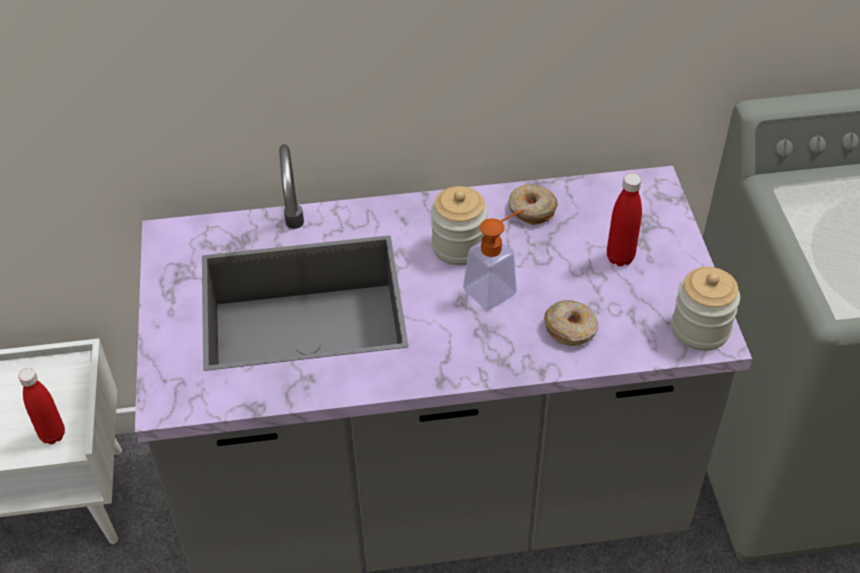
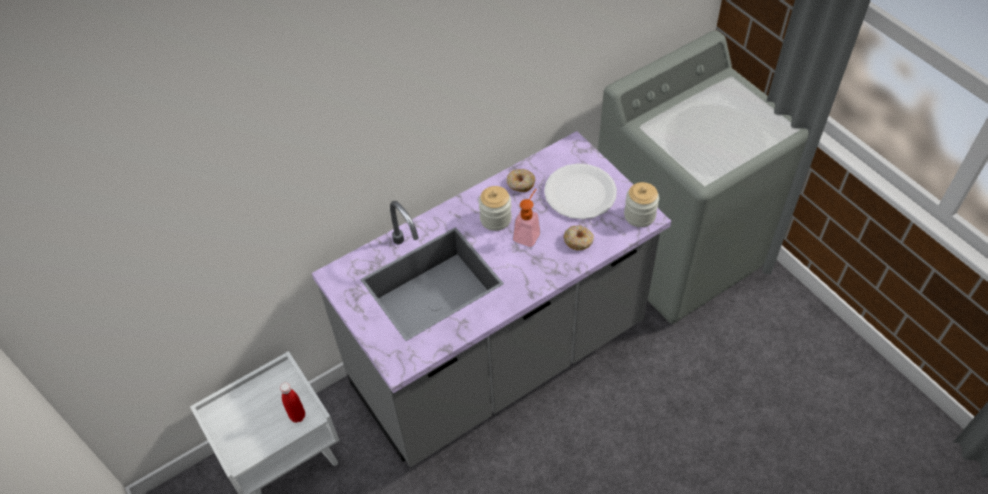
camera: 25 degrees left, 5 degrees up
red bottle [607,173,642,266] -> white plate [544,163,617,219]

